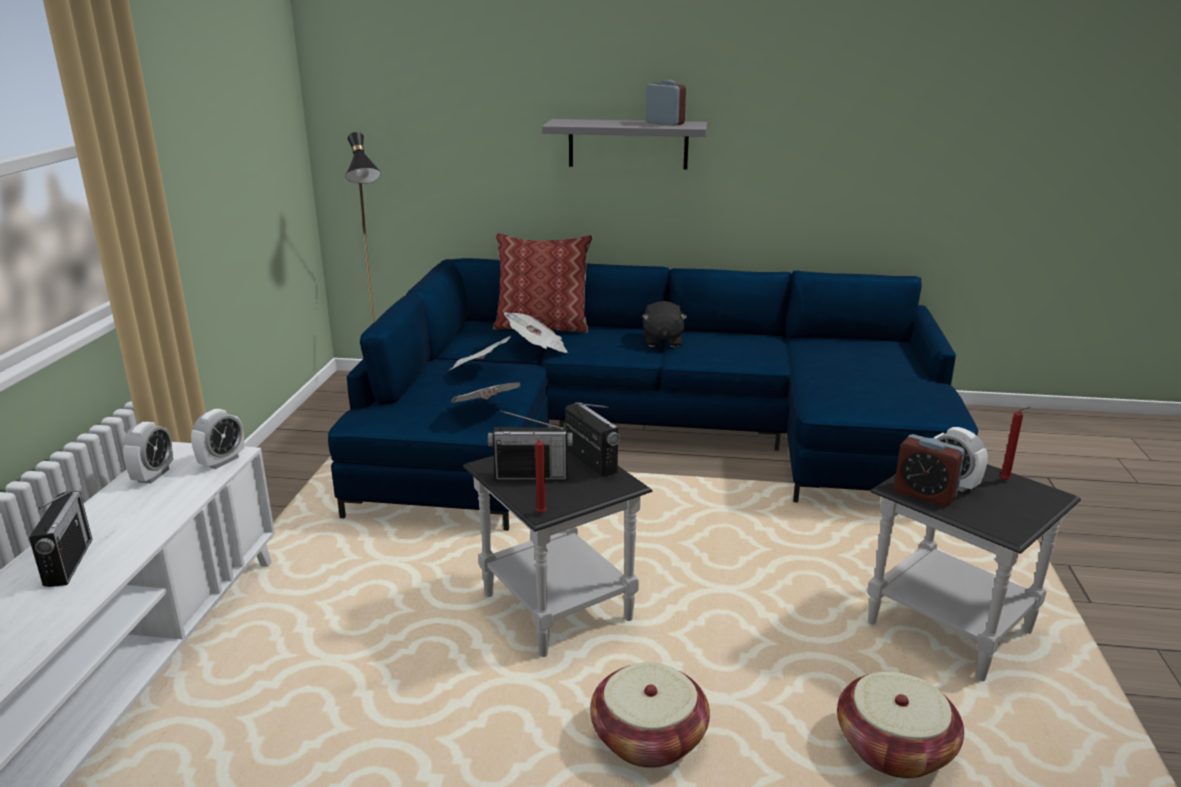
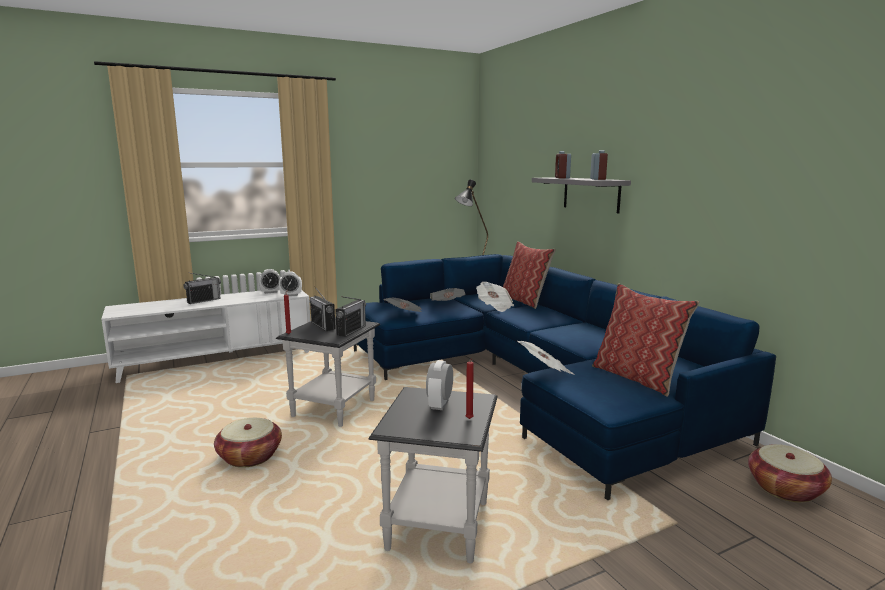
camera: 55 degrees right, 10 degrees down
black plush toy [642,301,687,347] -> none
basket [837,672,964,778] -> basket moved to [748,444,832,503]
alarm clock [894,434,965,506] -> alarm clock moved to [555,151,571,178]
none -> newspaper [518,341,575,375]
none -> pillow [592,284,700,397]

